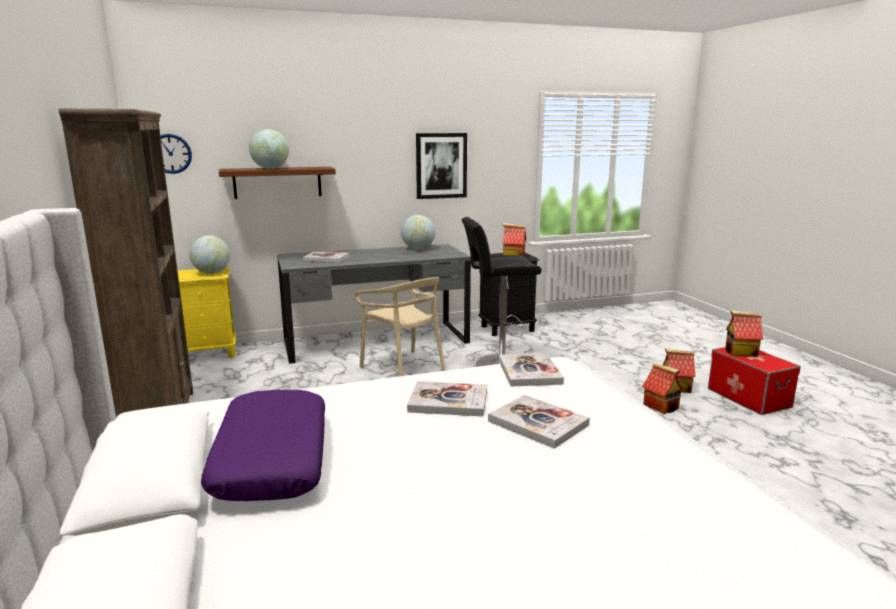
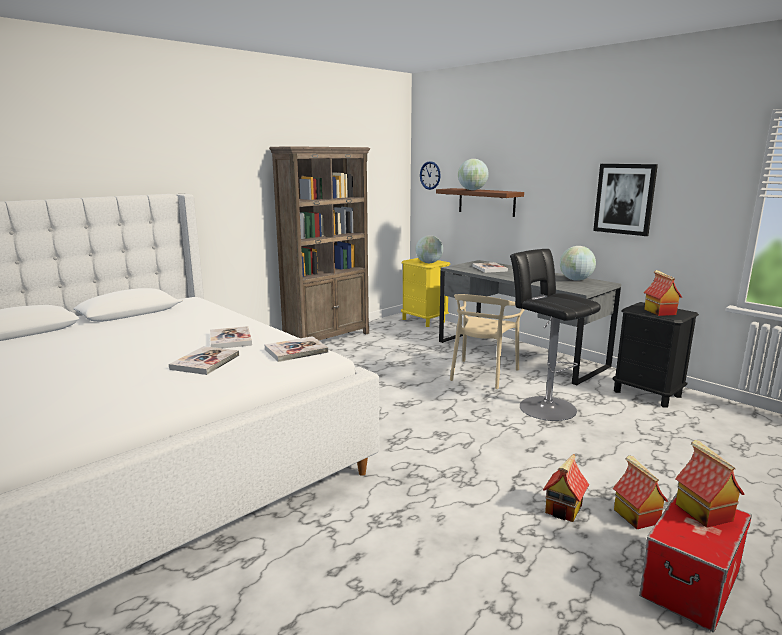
camera: 65 degrees right, 0 degrees up
purple pillow [201,390,325,501] -> none

